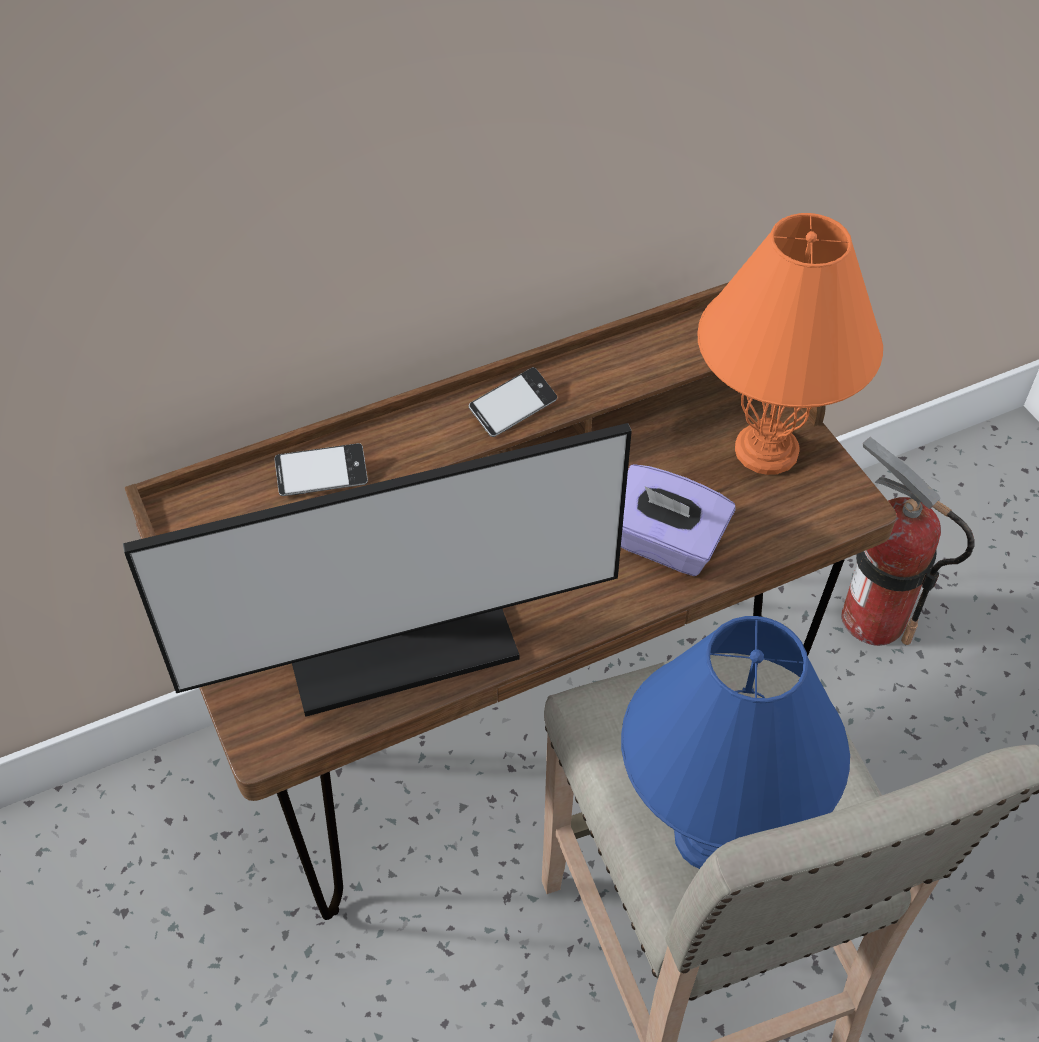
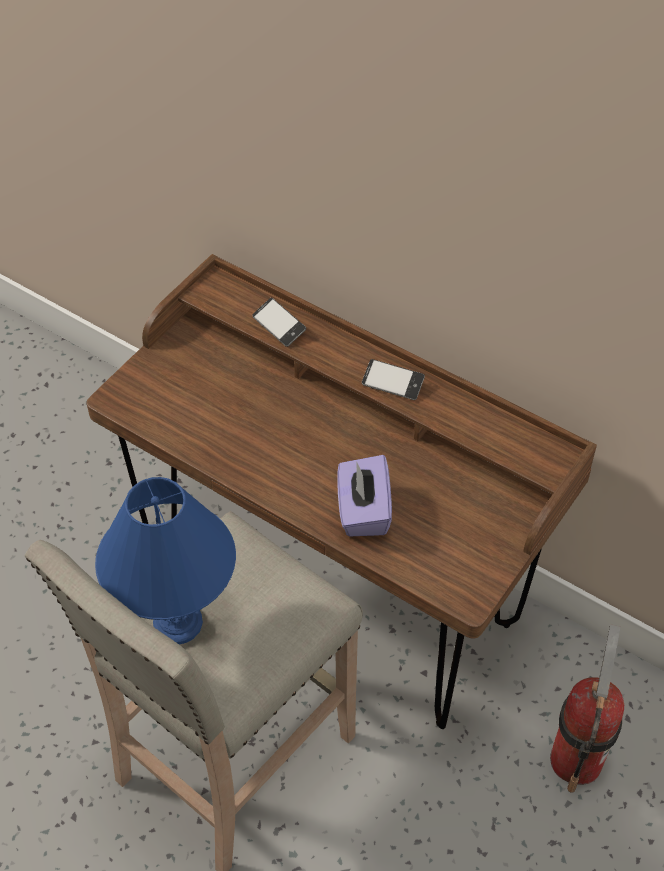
camera: 60 degrees right, 0 degrees up
monitor [123,423,632,717] -> none
orange table lamp [698,213,883,475] -> none

